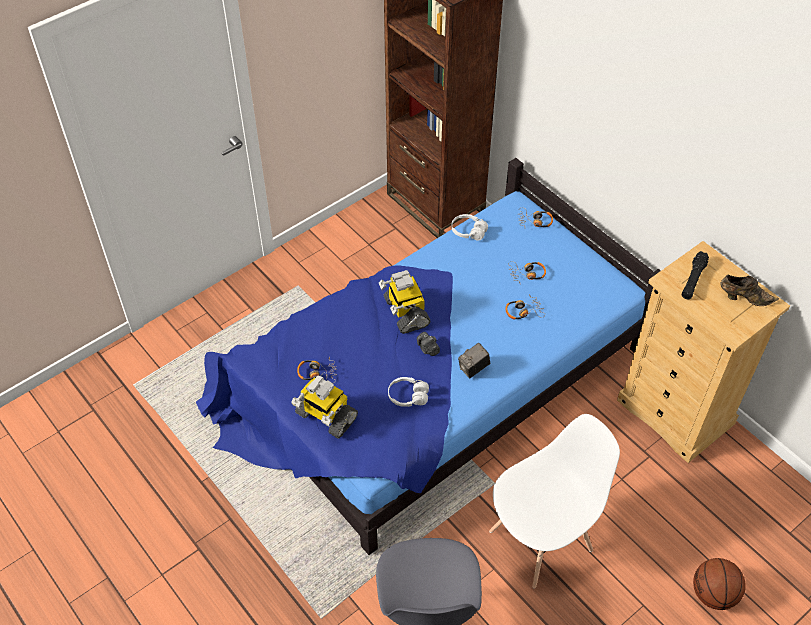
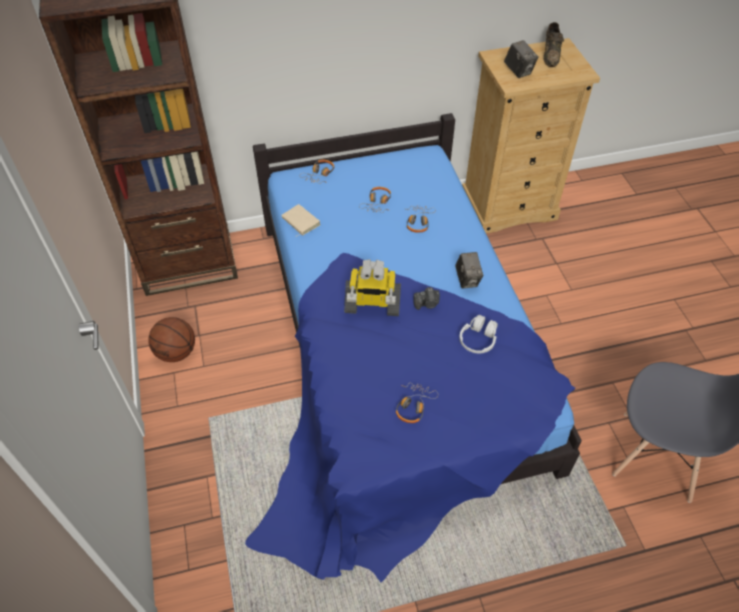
camera: 65 degrees left, 0 degrees up
toy robot [291,375,358,439] -> none
white headphones [451,214,488,241] -> beige book [281,204,321,237]
white chair [489,414,620,588] -> none
black flashlight [682,251,709,299] -> camera [504,40,539,78]
basketball [693,558,746,610] -> basketball moved to [148,317,195,362]
brown shoe [720,275,779,306] -> brown shoe turned 150 degrees clockwise [543,22,564,67]

